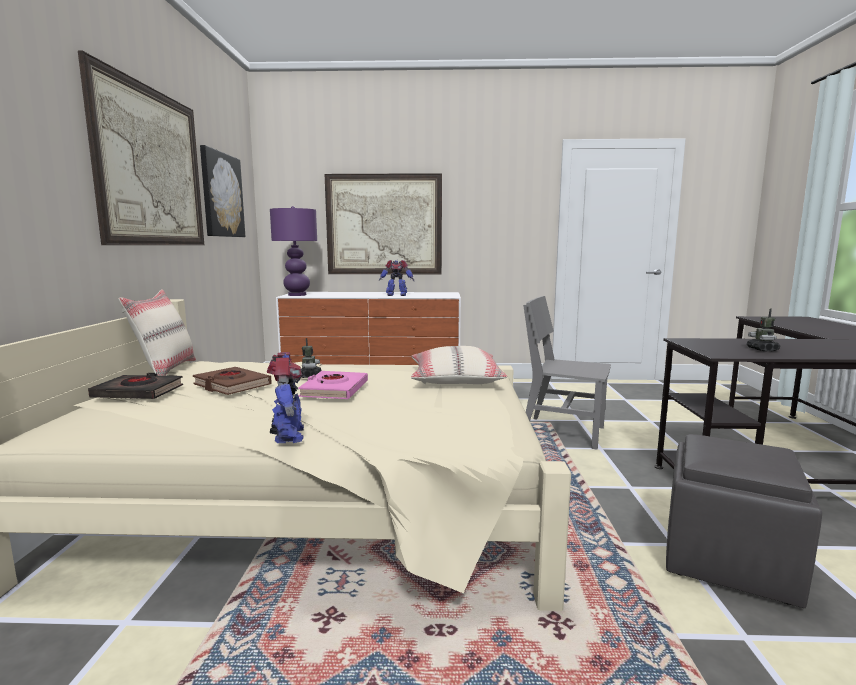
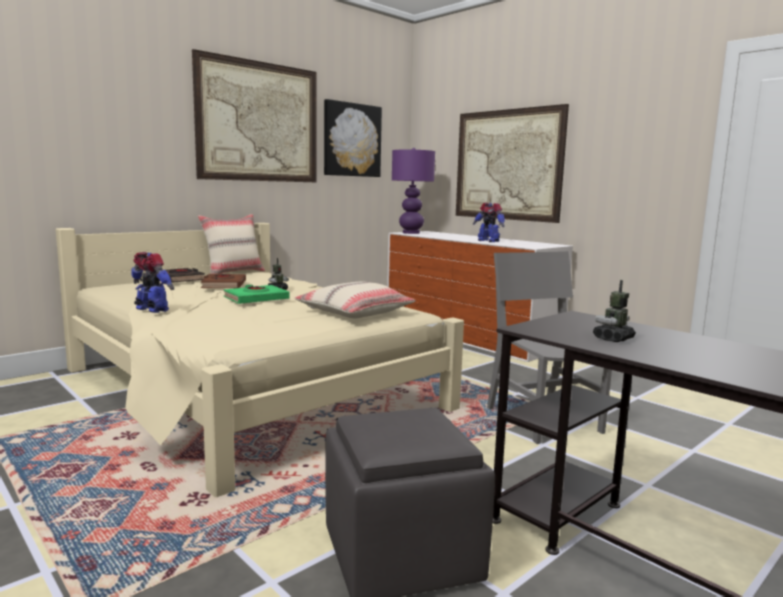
camera: 45 degrees right, 0 degrees up
toy robot [267,352,304,443] -> toy robot turned 90 degrees counterclockwise [132,252,174,313]
pink book [298,371,368,399] -> green book [224,285,289,304]

